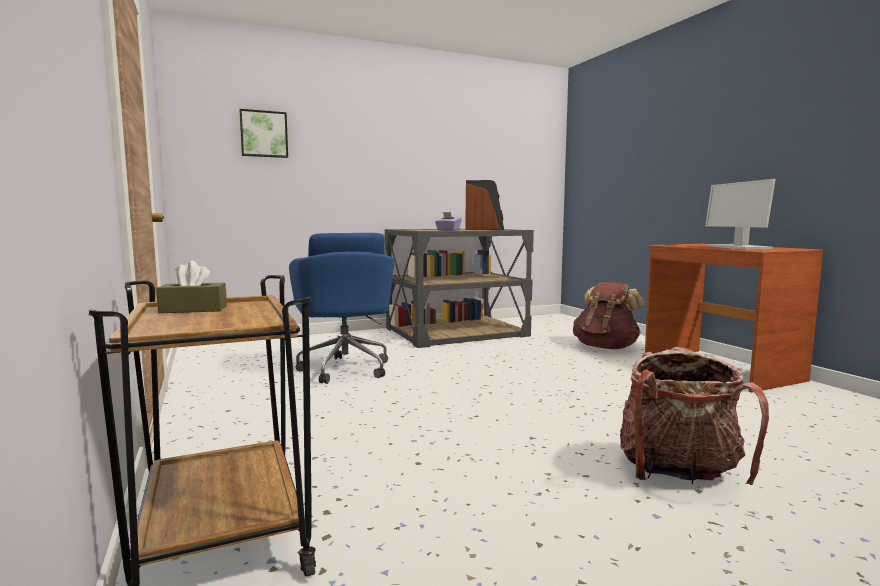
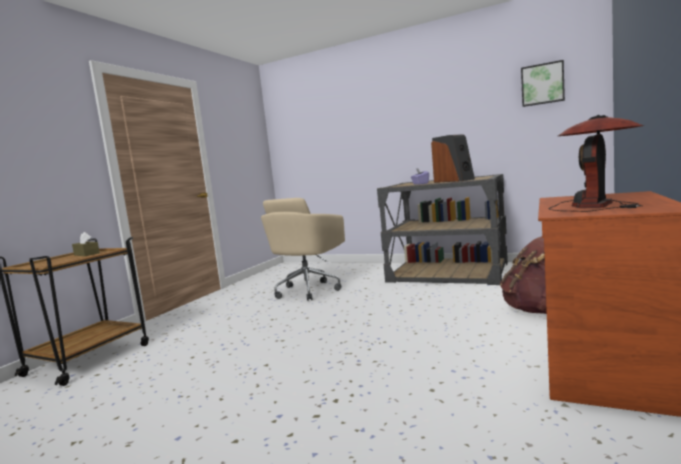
camera: 50 degrees right, 0 degrees up
picture [239,109,288,158] -> picture moved to [521,60,565,107]
blue office chair [289,233,394,384] -> beige office chair [261,198,345,301]
backpack [620,347,769,485] -> none
monitor [705,179,776,249] -> table lamp [548,115,644,212]

